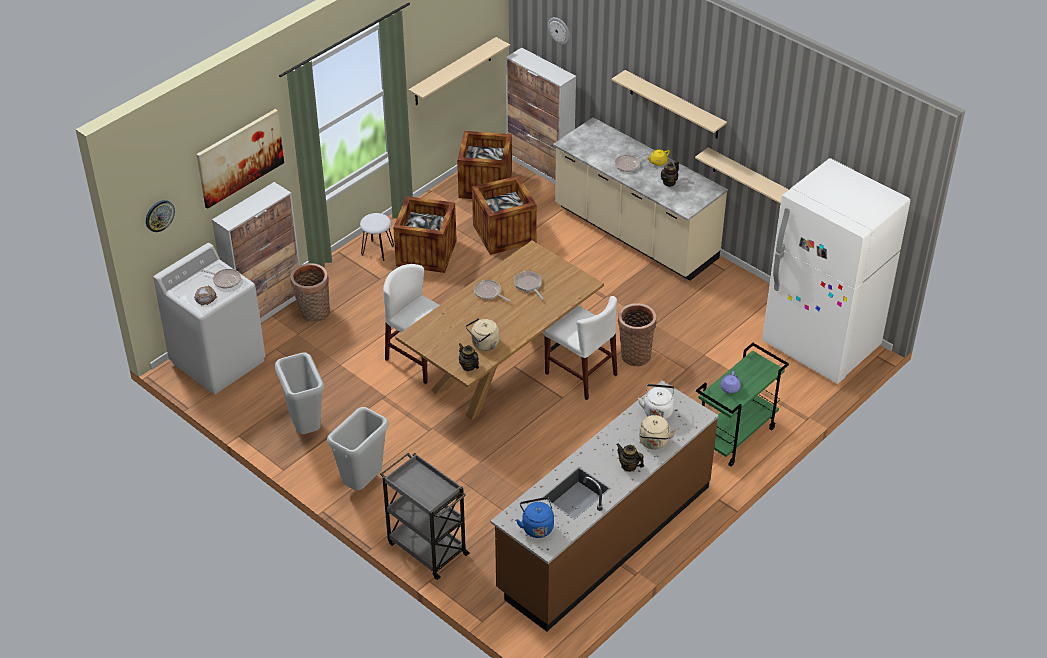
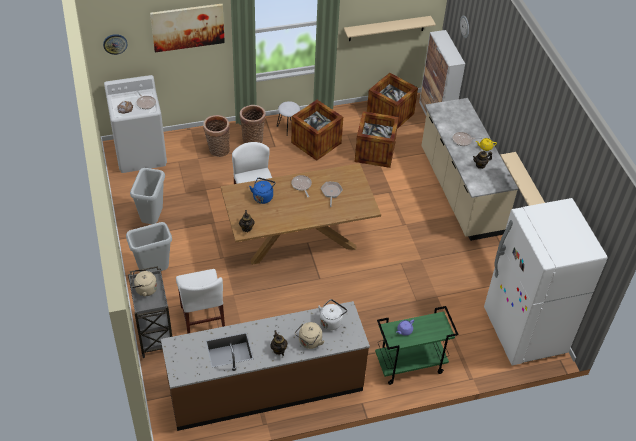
camera: 30 degrees right, 5 degrees up
cabinet [212,182,300,323] -> none
beige kettle [466,318,499,351] -> beige kettle moved to [131,269,157,296]
blue kettle [516,497,554,538] -> blue kettle moved to [249,178,275,204]
white chair [543,296,617,400] -> white chair moved to [176,269,225,334]
beige shelf [612,70,727,139] -> none
basket [618,303,656,366] -> basket moved to [240,105,266,143]

